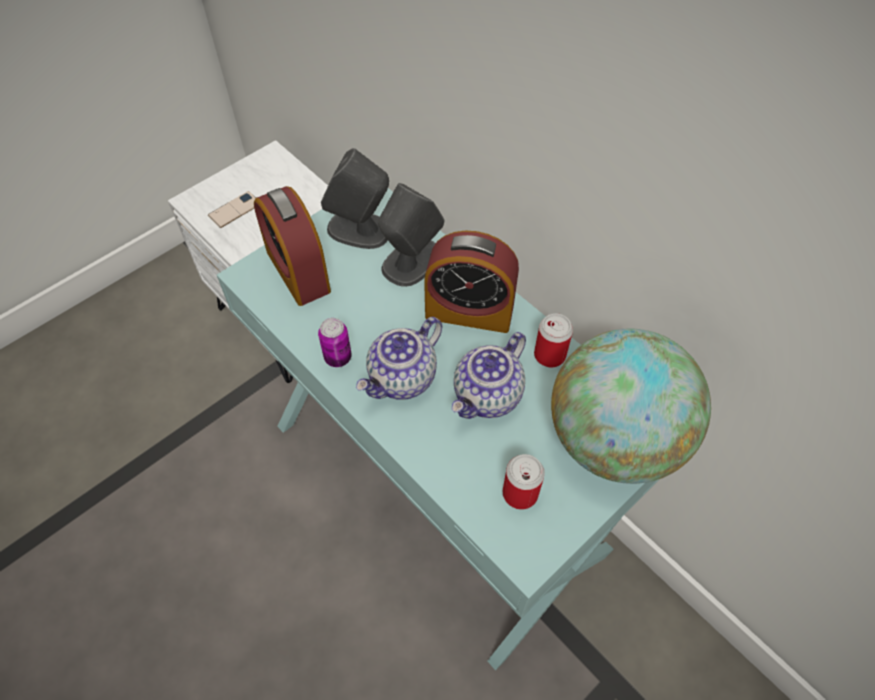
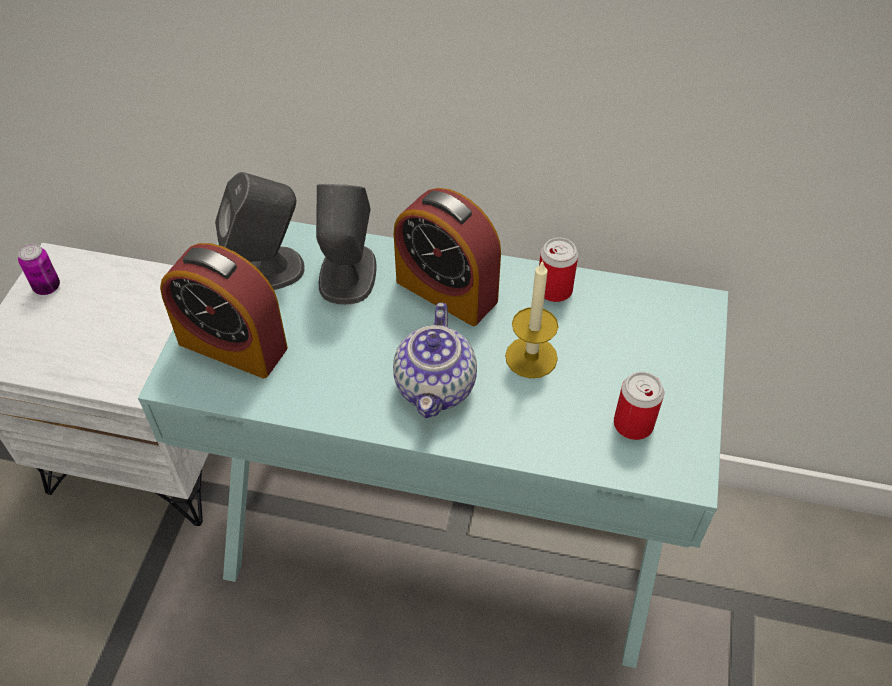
camera: 35 degrees left, 5 degrees down
phone [208,191,256,228] -> none
can [318,318,352,367] -> can moved to [18,244,60,295]
alarm clock [424,230,519,333] -> alarm clock turned 60 degrees clockwise [394,188,501,326]
teapot [451,332,526,419] -> candle [505,260,558,378]
globe [551,328,711,484] -> none

